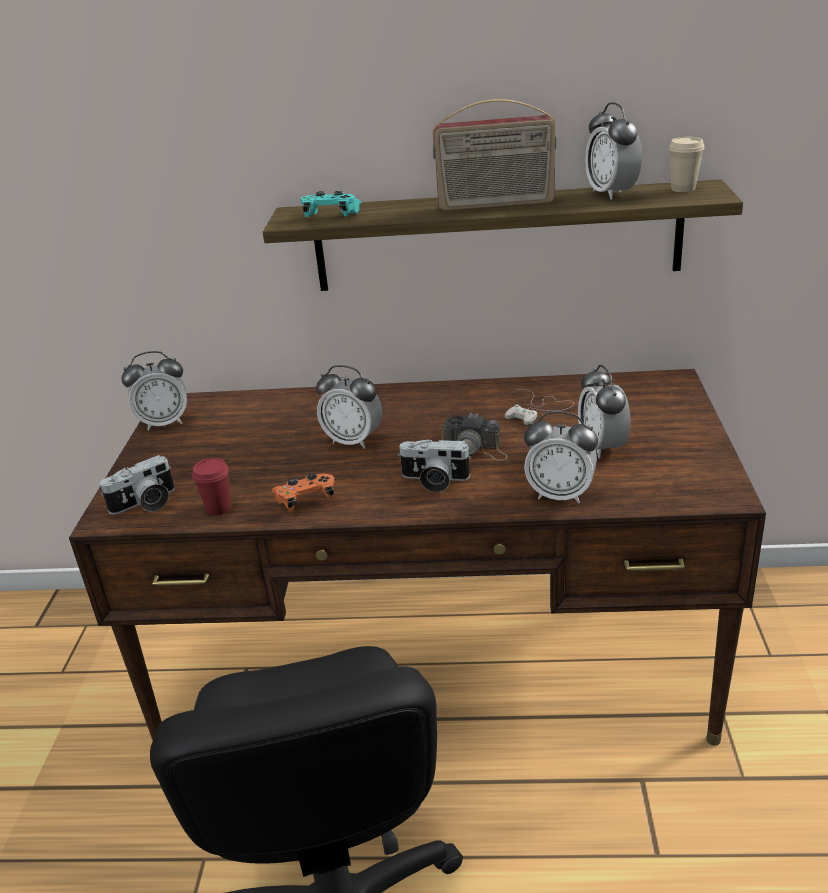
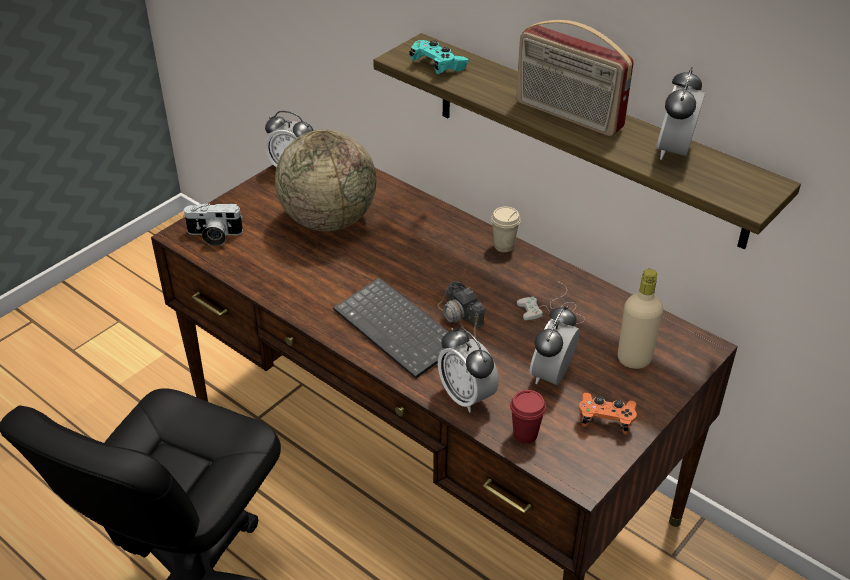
camera: 35 degrees right, 10 degrees up
red cup [192,458,231,516] -> red cup moved to [510,390,546,444]
orange game controller [272,473,335,512] -> orange game controller moved to [579,393,637,434]
alarm clock [316,365,382,449] -> none
camera [398,439,472,492] -> keyboard [333,278,449,379]
beige cup [668,137,705,192] -> beige cup moved to [491,207,521,252]
none -> globe [275,129,377,232]
none -> beige bottle [618,269,663,369]

